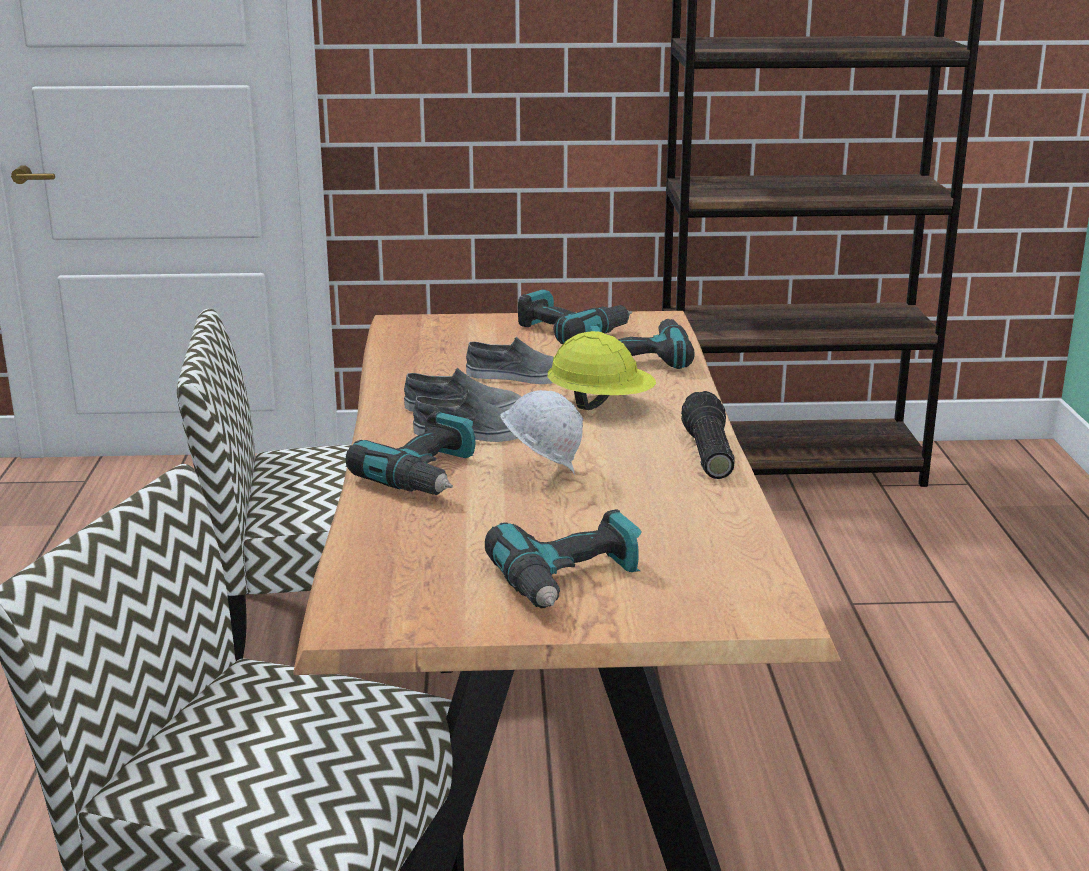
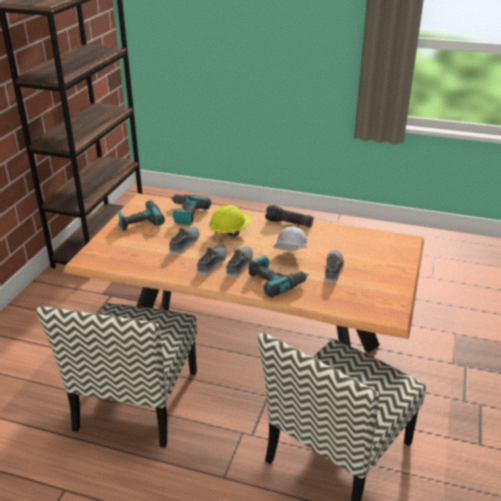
camera: 70 degrees left, 10 degrees up
power drill [485,509,642,608] -> none
none -> grey shoe [325,250,344,283]

